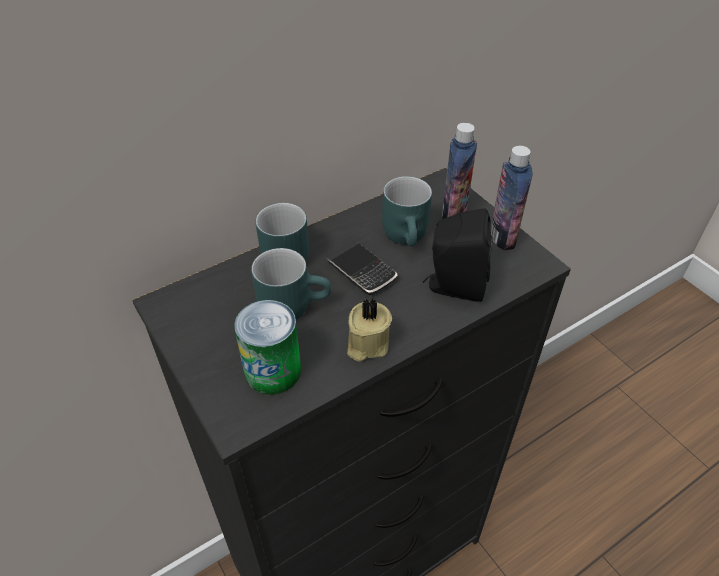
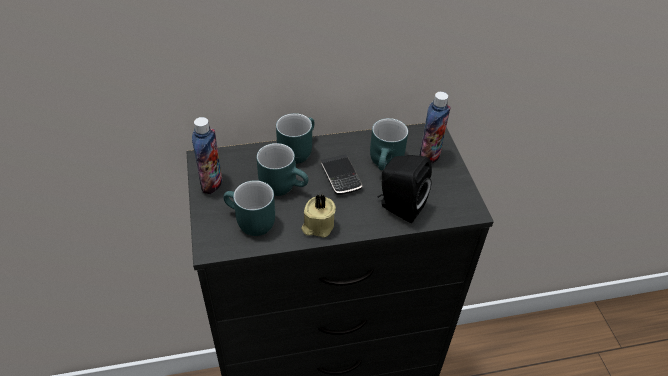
camera: 20 degrees right, 0 degrees up
can [234,300,301,395] -> turquoise mug [223,180,275,236]
bottle [491,146,533,250] -> bottle moved to [192,117,222,194]

